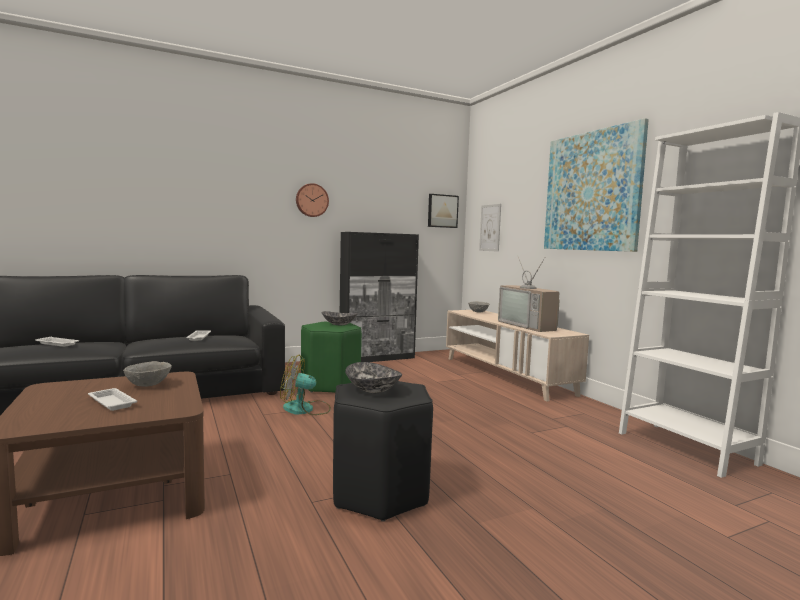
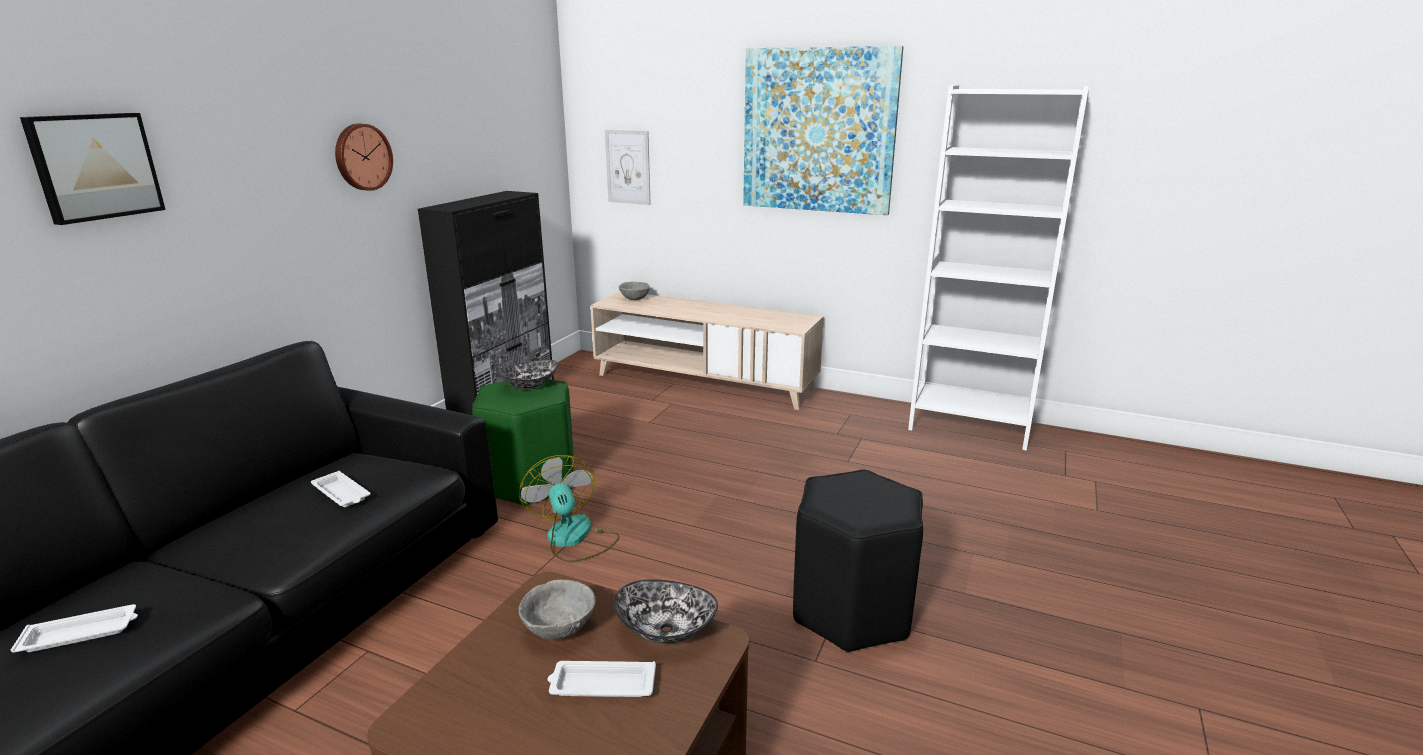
camera: 40 degrees left, 15 degrees up
fan [280,355,331,415] -> fan turned 105 degrees clockwise [519,455,620,562]
bowl [345,362,402,393] -> bowl moved to [614,579,718,644]
picture [428,194,459,228] -> picture moved to [20,113,166,225]
television [498,255,560,332] -> none

